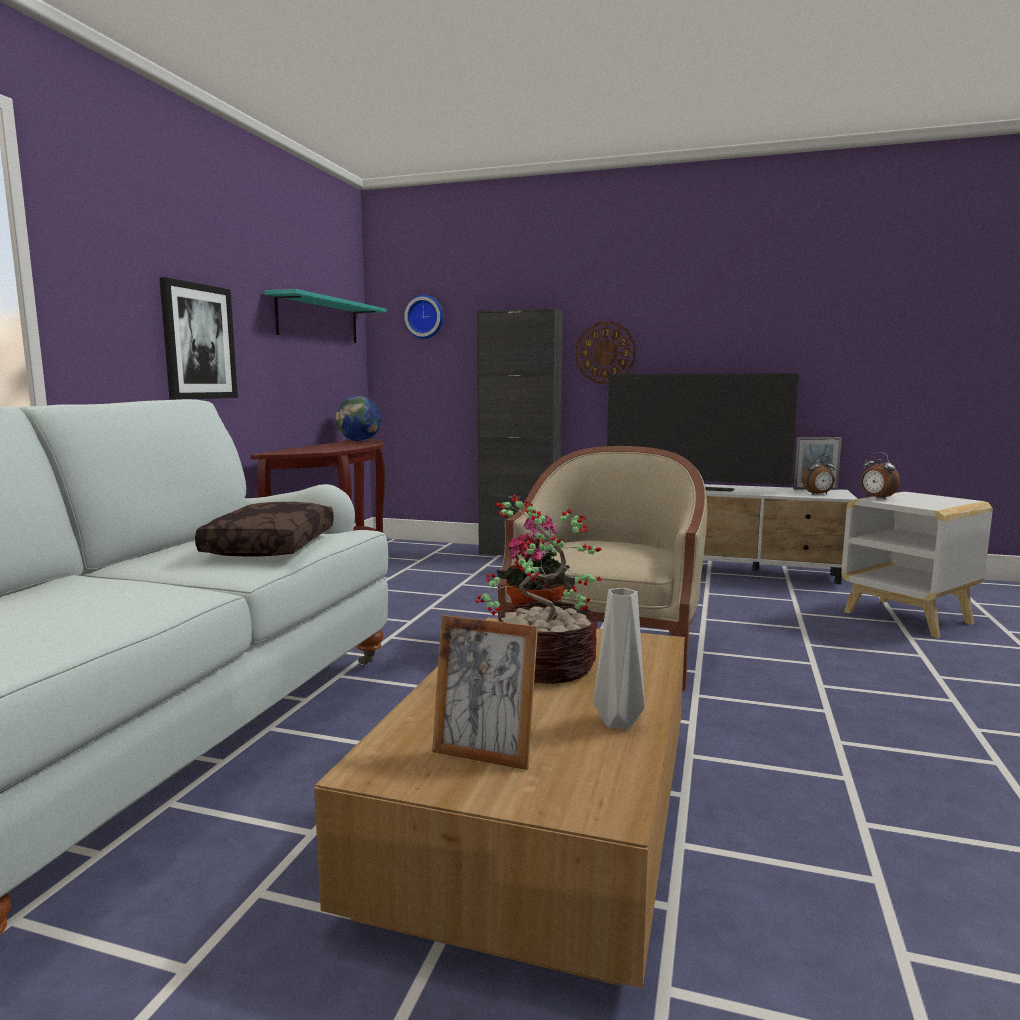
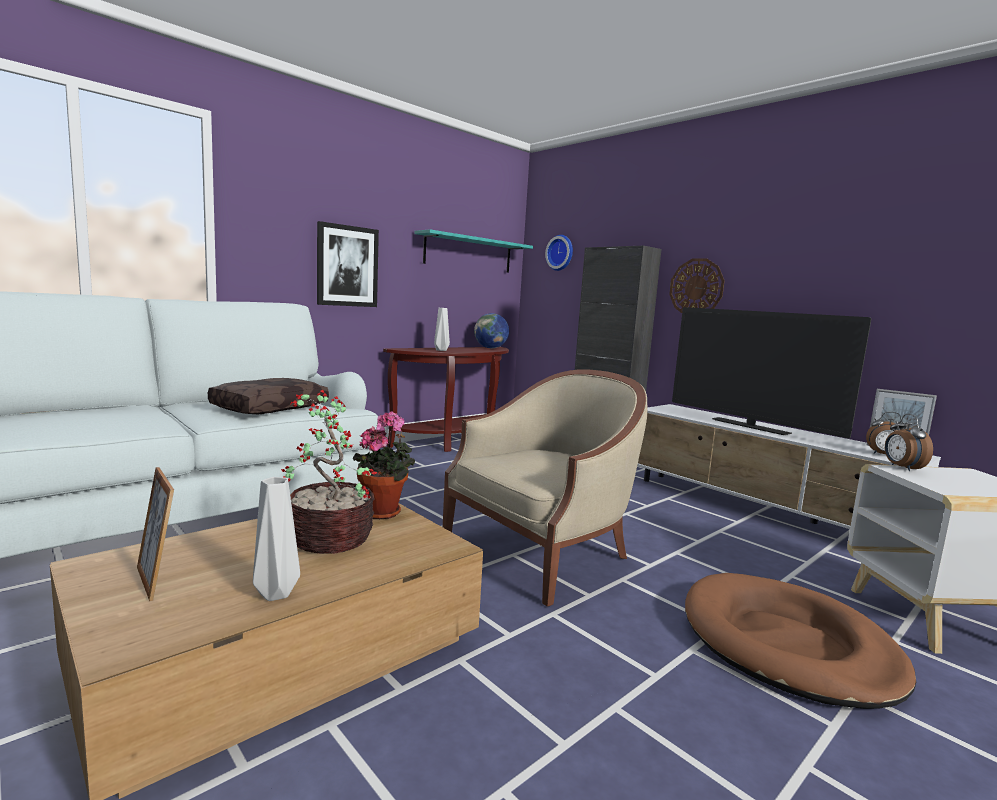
camera: 30 degrees right, 0 degrees up
none -> grey vase [434,308,450,351]
none -> brown dog bed [685,573,916,709]

